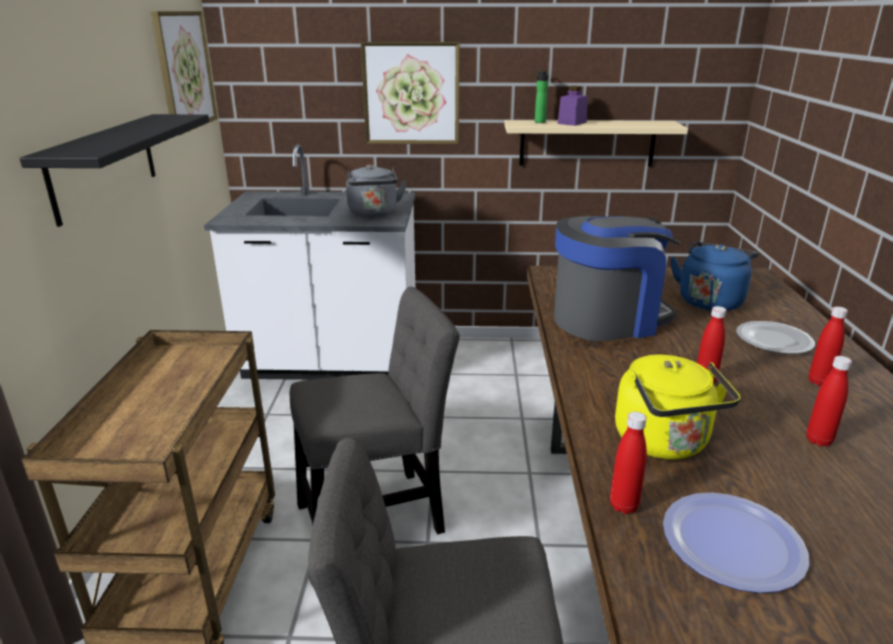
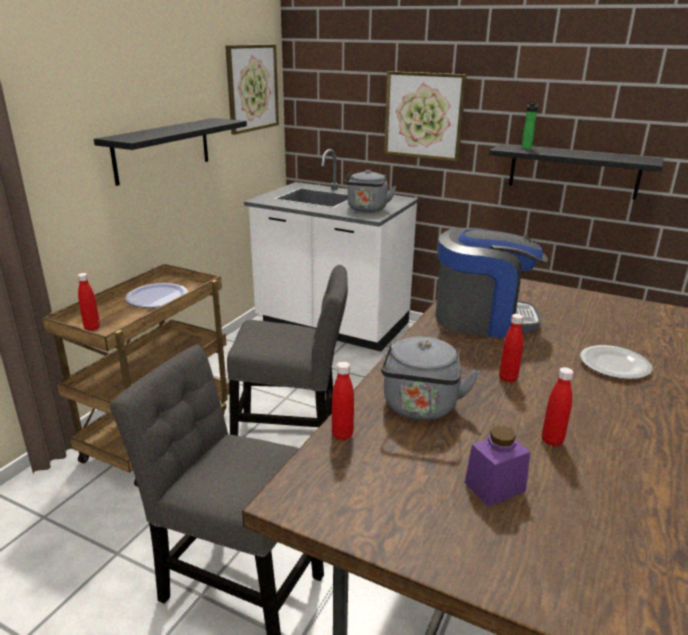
camera: 25 degrees right, 0 degrees up
beige shelf [504,120,688,166] -> black shelf [489,144,664,200]
purple jar [558,86,588,126] -> purple jar moved to [465,426,530,507]
yellow kettle [615,355,741,460] -> grey kettle [381,337,480,420]
plate [663,493,809,593] -> plate moved to [125,283,188,308]
blue kettle [671,242,759,311] -> none
red bottle [809,307,848,386] -> red bottle moved to [77,273,100,331]

